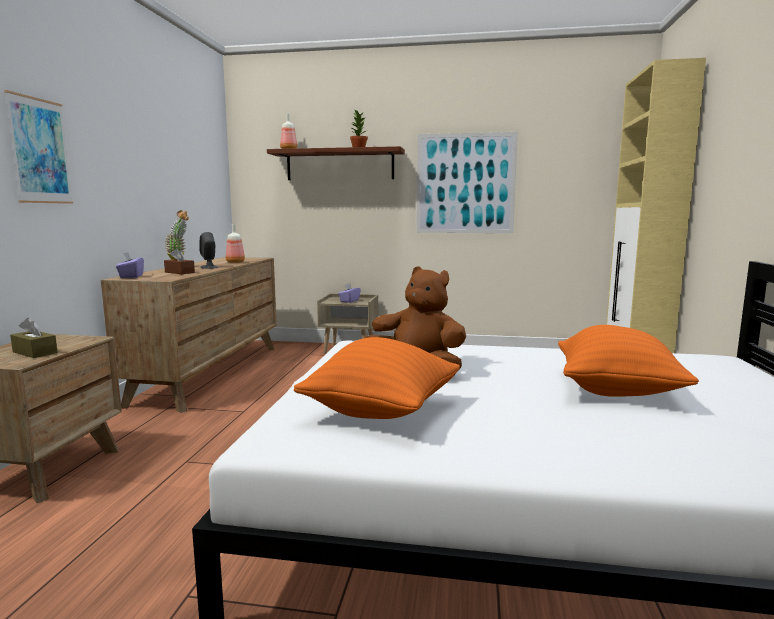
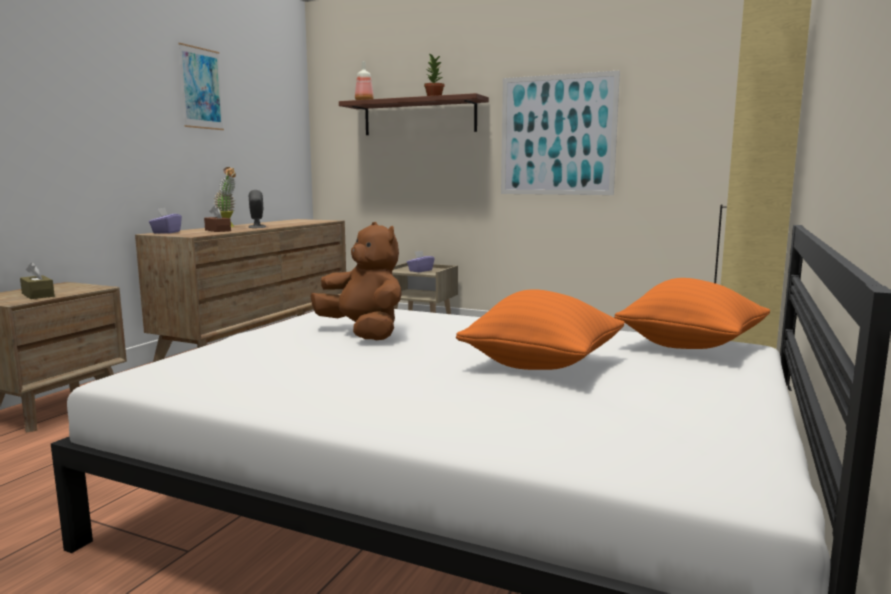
camera: 15 degrees right, 0 degrees up
picture [4,90,73,204] -> picture moved to [178,43,224,130]
bottle [226,224,245,263] -> none
orange pillow [294,337,460,419] -> orange pillow moved to [614,278,770,349]

